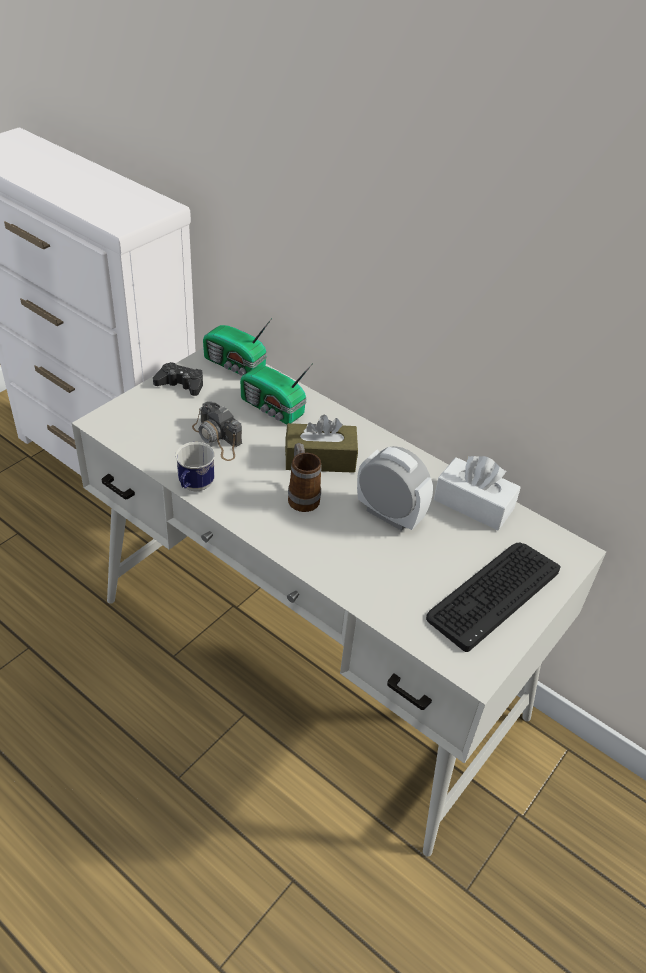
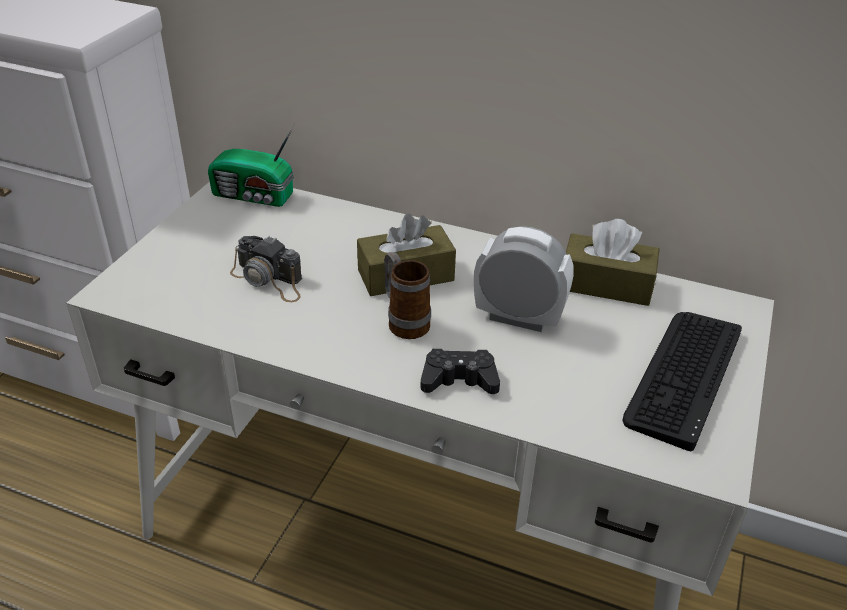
camera: 15 degrees left, 5 degrees down
black game controller [153,362,203,396] -> black game controller moved to [421,349,500,394]
mug [175,442,215,491] -> none
radio [240,363,313,424] -> none
white tissue box [434,456,521,530] -> brown tissue box [566,219,660,306]

